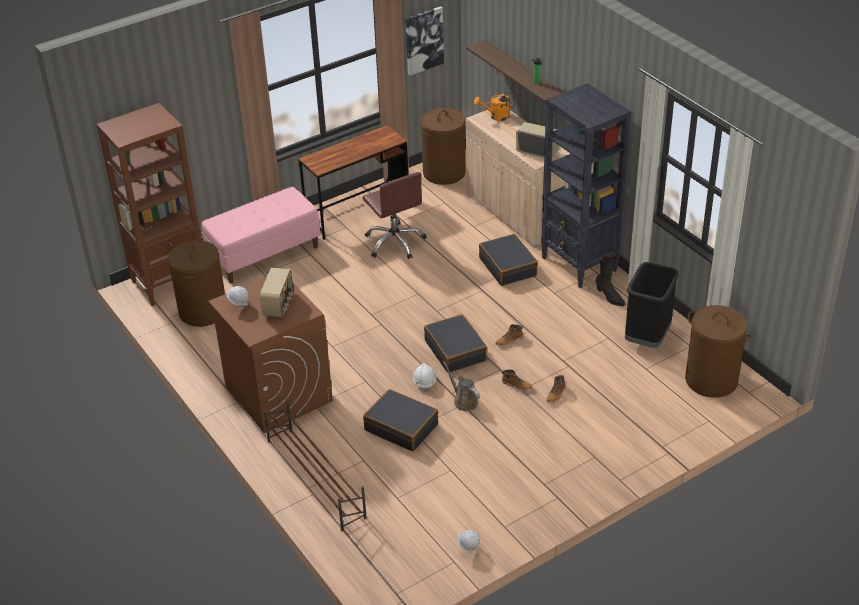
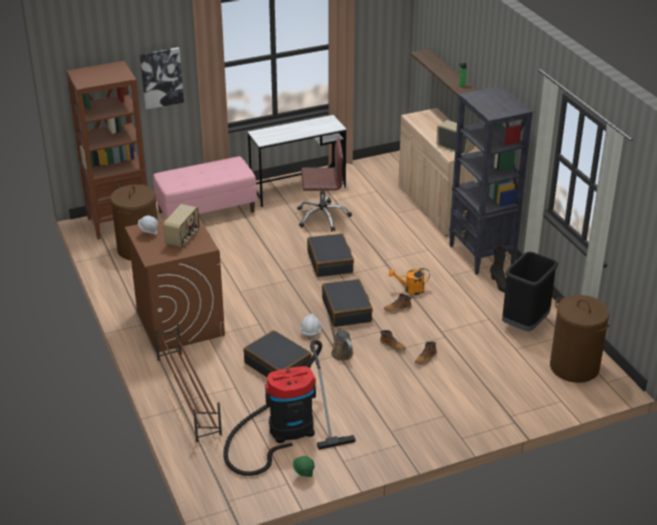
camera: 10 degrees right, 5 degrees down
brown desk [299,125,408,240] -> white desk [248,115,347,207]
brown office chair [362,172,427,259] -> brown office chair turned 75 degrees counterclockwise [297,138,352,231]
picture [406,6,444,76] -> picture moved to [140,47,184,109]
brown laundry basket [421,108,465,185] -> none
white hard hat [457,530,480,552] -> green hard hat [293,456,315,477]
orange watering can [474,92,515,121] -> orange watering can moved to [389,268,430,295]
black suitcase [479,234,538,286] -> black suitcase moved to [307,233,354,277]
none -> vacuum cleaner [223,340,355,476]

